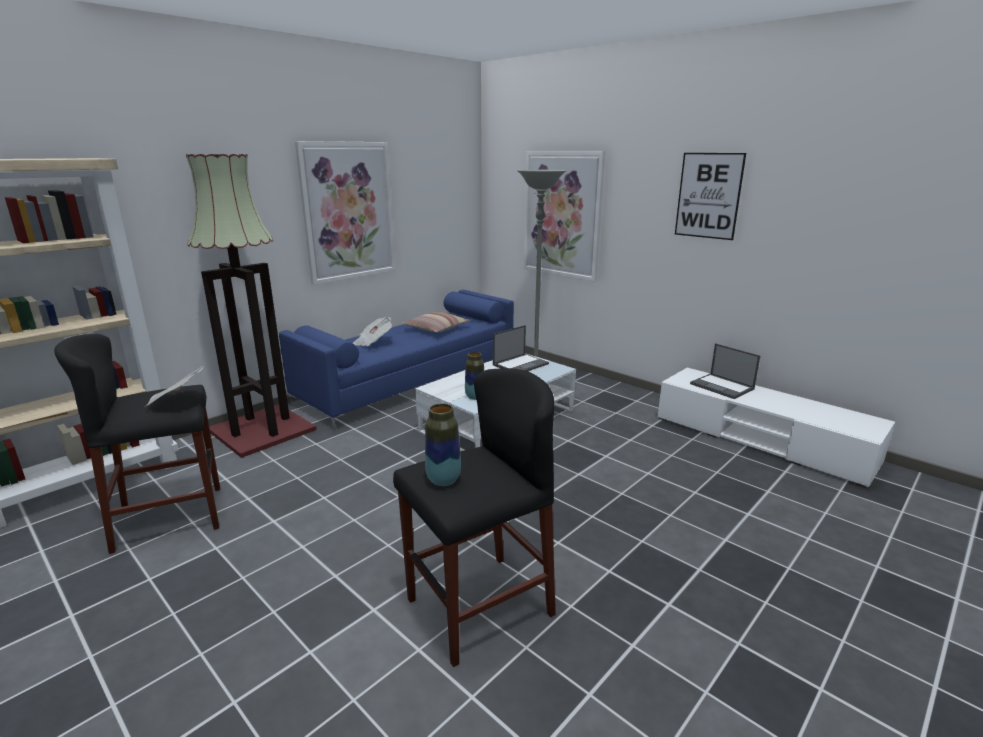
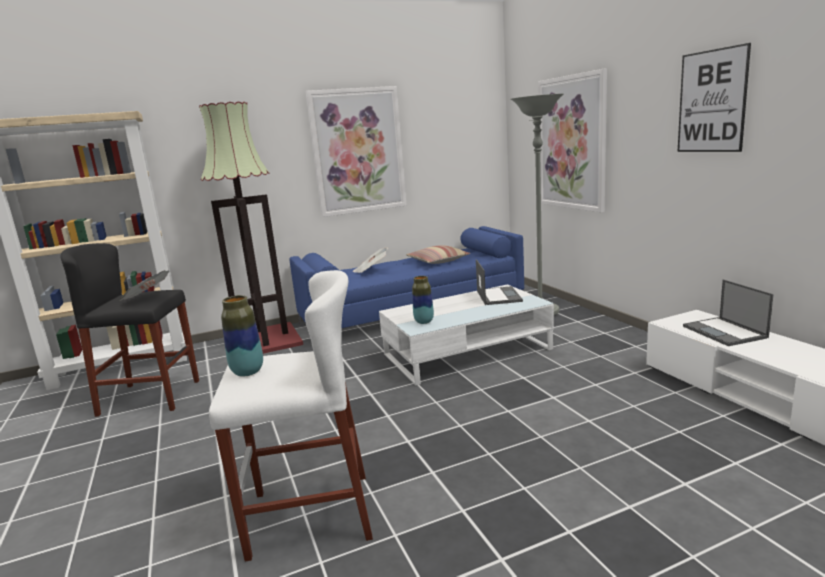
camera: 25 degrees right, 5 degrees down
black stool [393,368,555,667] -> white stool [209,270,373,562]
laptop [493,325,549,371] -> laptop turned 75 degrees counterclockwise [476,259,523,305]

